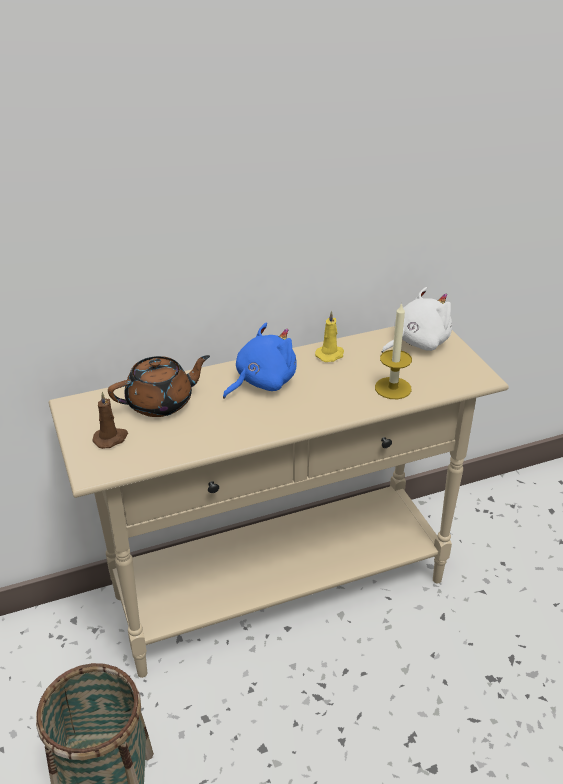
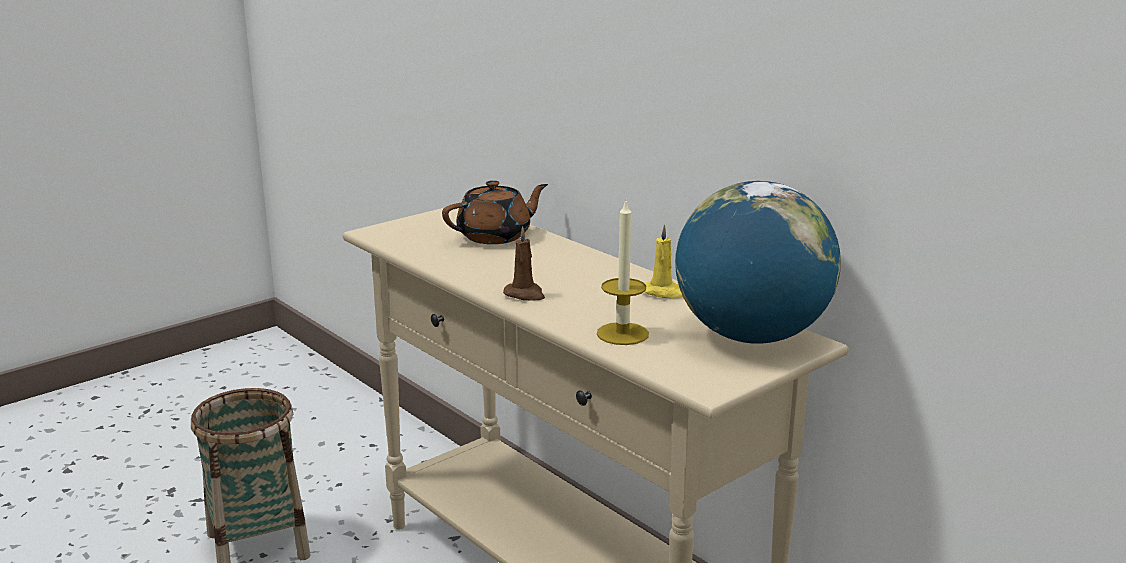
camera: 70 degrees right, 15 degrees down
brown candle [92,392,128,449] -> brown candle moved to [503,226,545,301]
brown teapot [108,355,210,417] -> brown teapot turned 75 degrees counterclockwise [442,180,548,244]
blue plush toy [223,323,297,399] -> none
white plush toy [382,287,452,353] -> globe [675,181,841,344]

